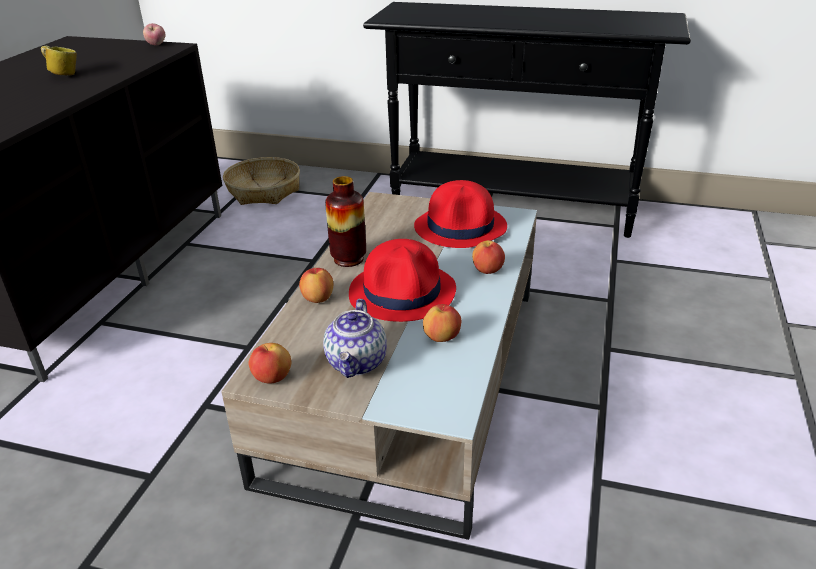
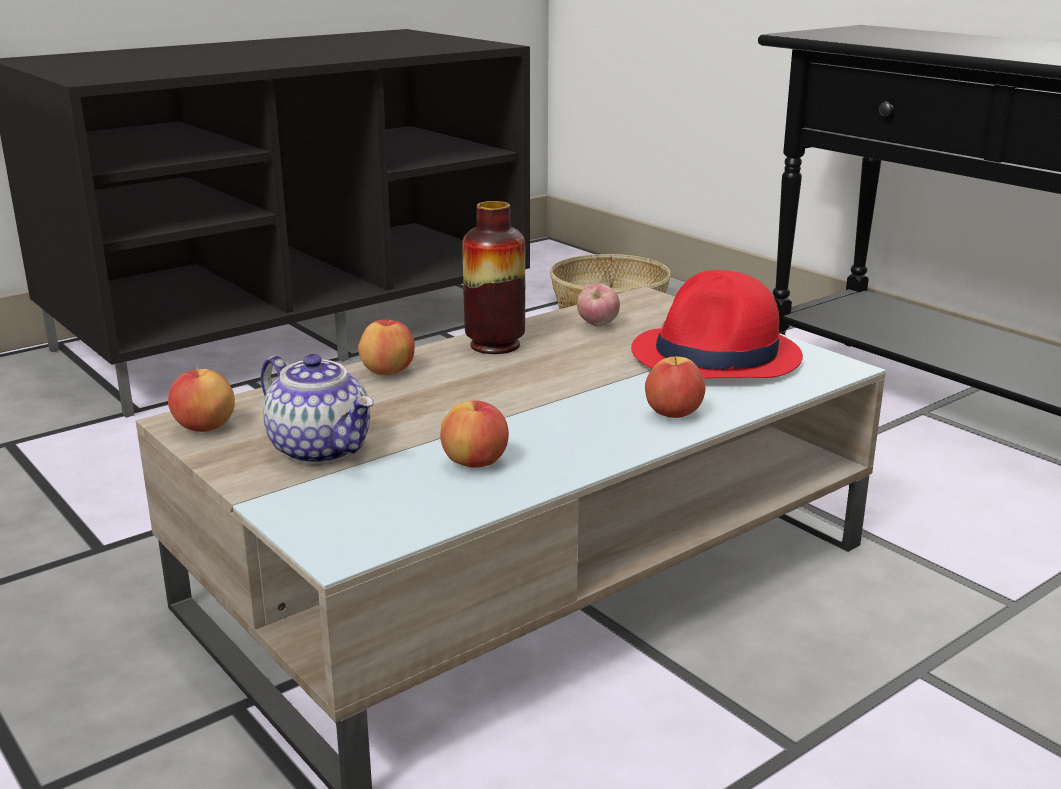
camera: 35 degrees right, 10 degrees down
mug [41,46,77,76] -> none
apple [143,23,165,46] -> apple moved to [577,284,620,327]
teapot [323,299,387,378] -> teapot turned 90 degrees counterclockwise [261,354,374,464]
red hat [349,239,456,322] -> none

